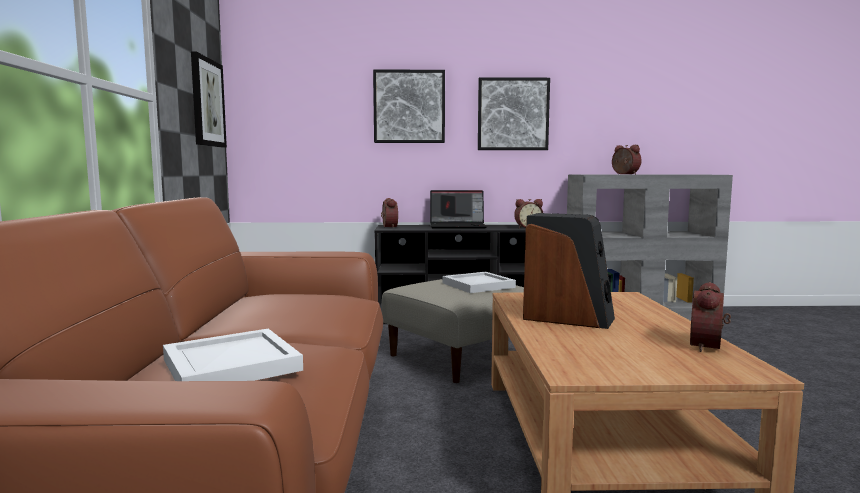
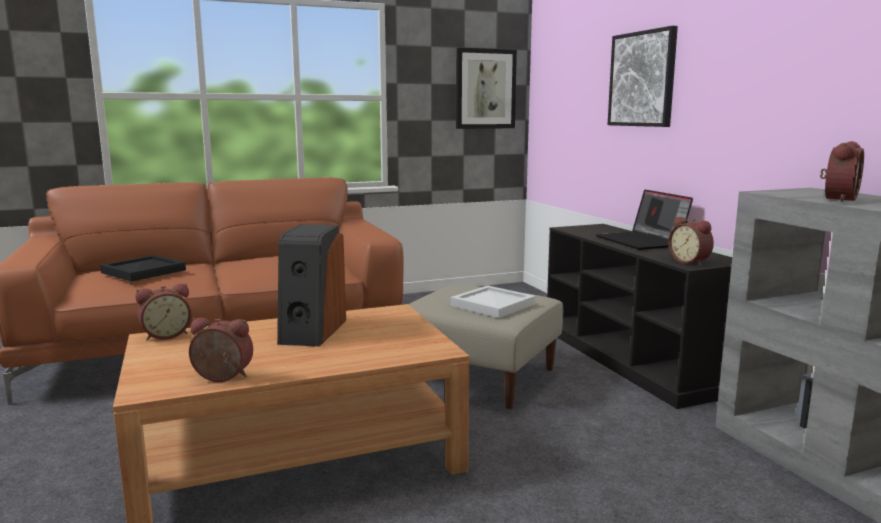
camera: 70 degrees right, 5 degrees up
white tray [163,329,303,381] -> black tray [100,255,186,282]
alarm clock [381,198,398,228] -> alarm clock moved to [135,283,191,340]
picture [478,77,550,150] -> none

